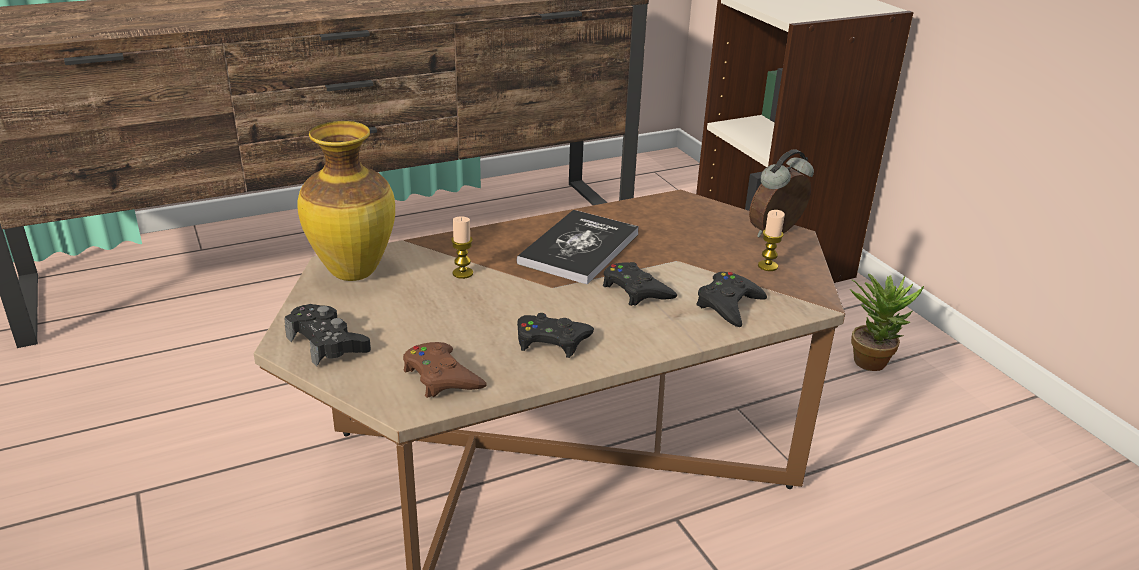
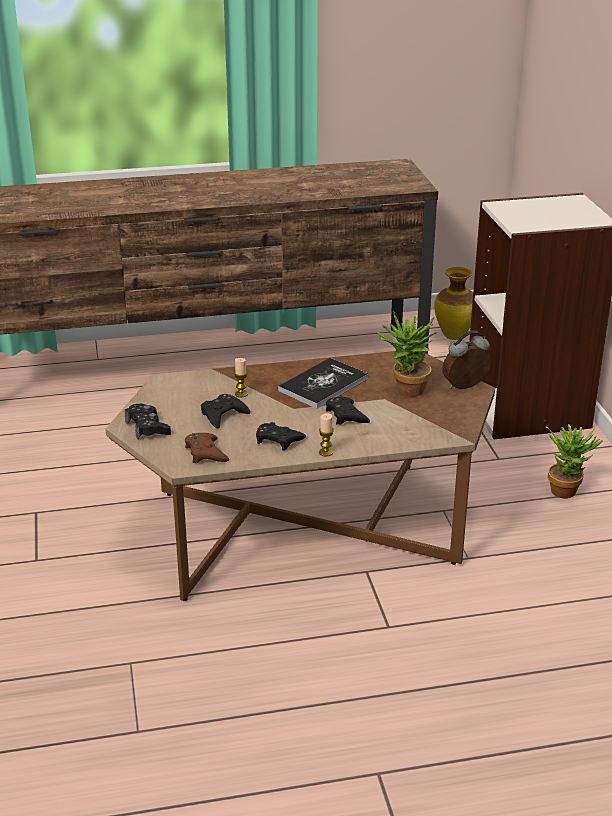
camera: 15 degrees right, 0 degrees up
vase [297,121,395,281] -> vase moved to [434,267,473,340]
black game controller [696,272,767,327] -> black game controller moved to [201,394,250,429]
candle [758,210,785,271] -> candle moved to [319,413,334,457]
none -> potted plant [376,311,438,397]

